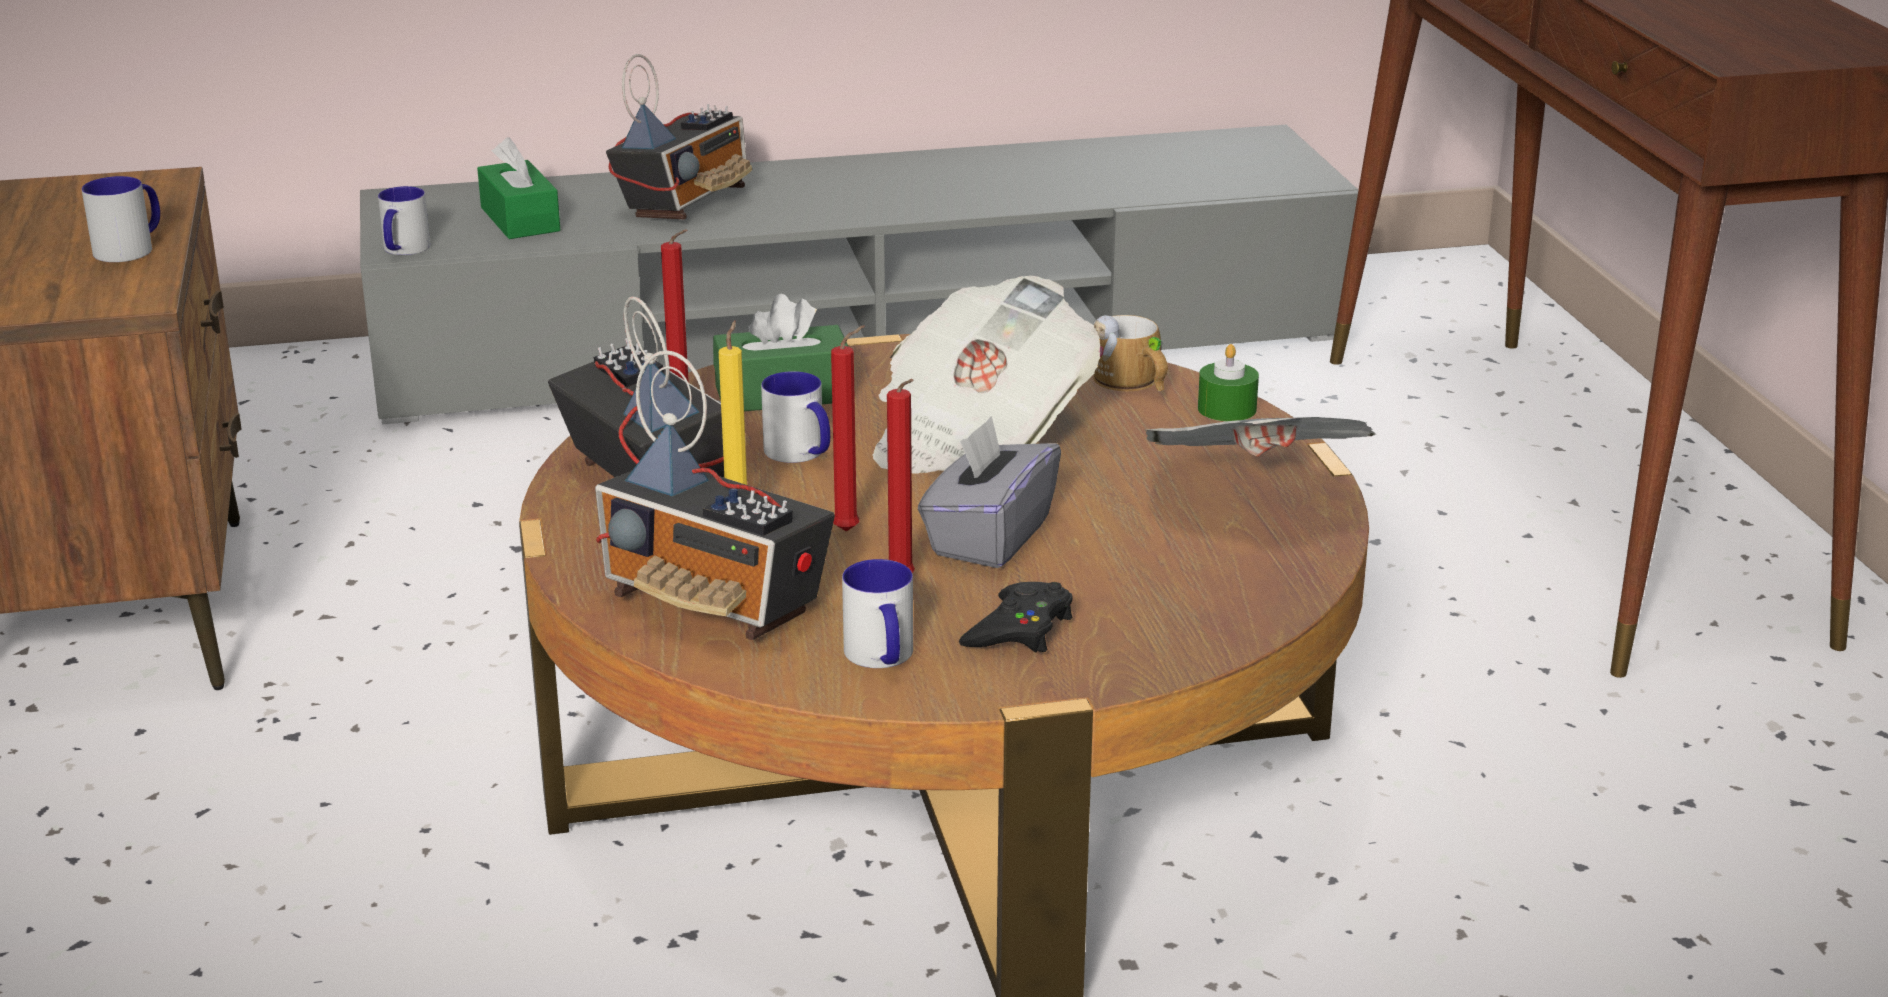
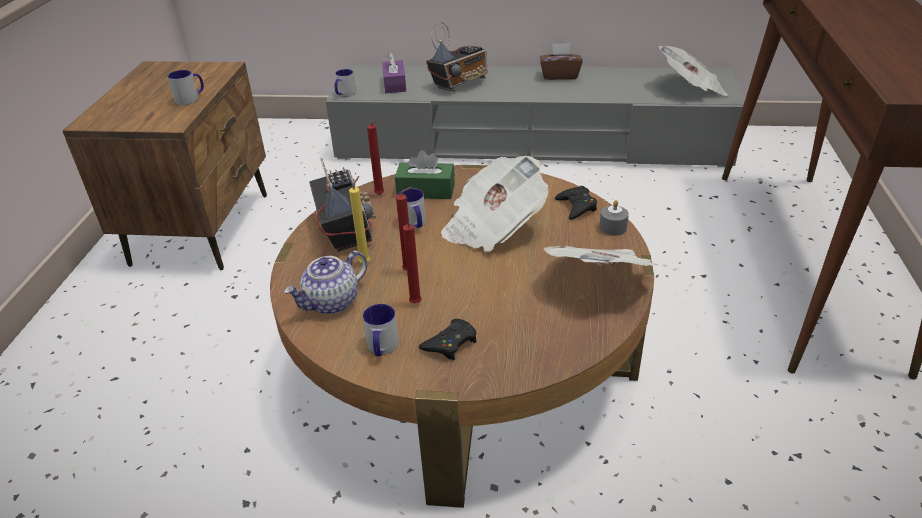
camera: 20 degrees right, 10 degrees up
green tissue box [477,137,560,239] -> purple tissue box [382,52,406,93]
radio [595,350,835,640] -> teapot [284,251,367,314]
grey tissue box [918,416,1061,568] -> none
mug [1093,315,1168,391] -> black game controller [555,186,597,220]
green candle [1198,344,1259,421] -> grey candle [599,200,629,236]
none -> brown tissue box [540,43,583,80]
none -> newspaper [659,46,729,96]

